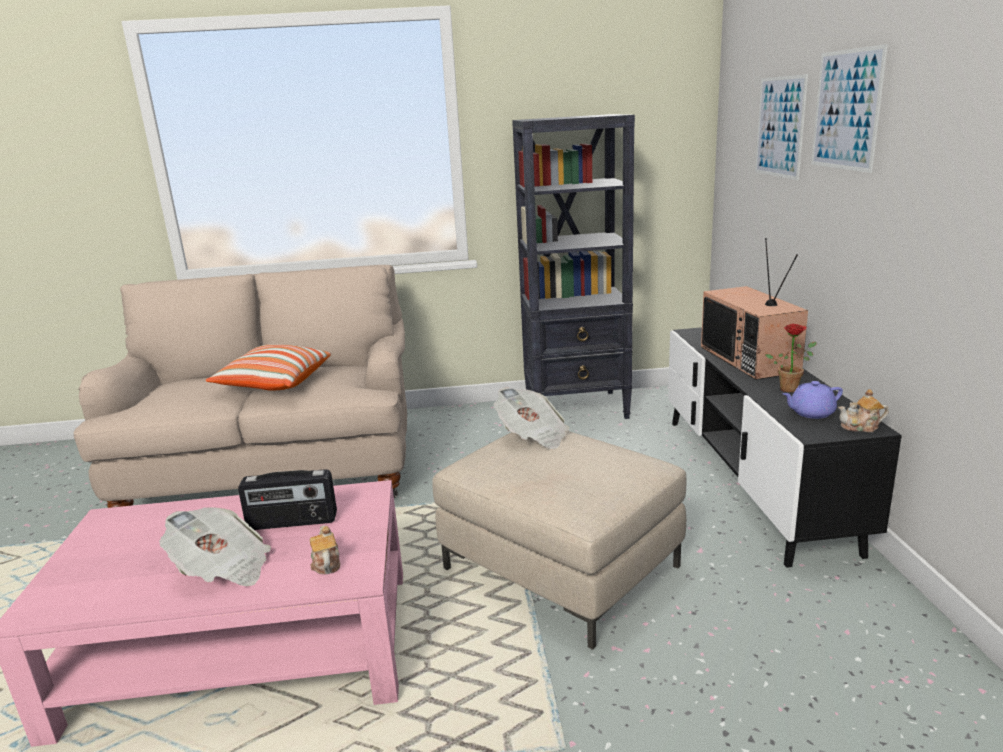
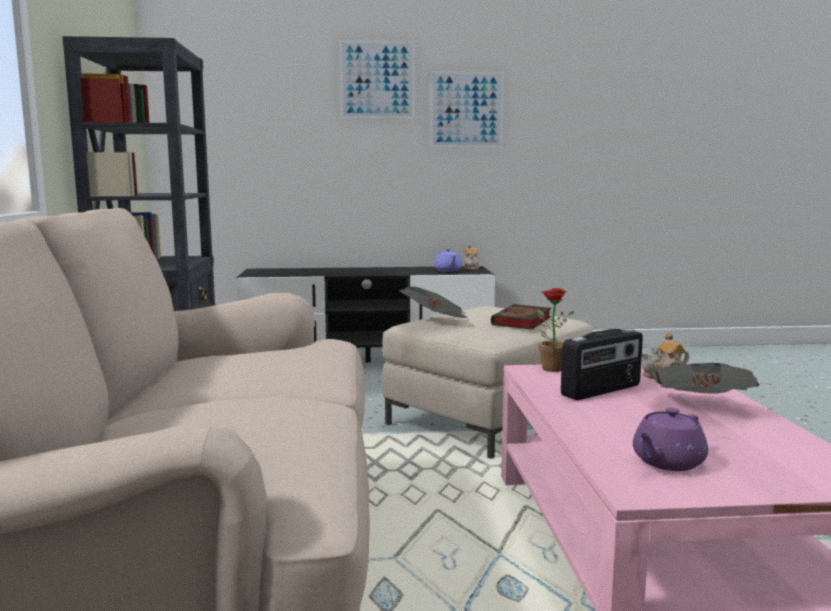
camera: 90 degrees left, 10 degrees down
pillow [206,344,331,391] -> none
radio [238,469,337,530] -> radio turned 60 degrees clockwise [561,329,643,400]
television [701,238,808,380] -> none
picture [755,74,808,180] -> picture moved to [430,71,504,148]
potted plant [765,324,817,392] -> potted plant moved to [537,288,575,372]
none -> book [491,304,551,330]
none -> purple teapot [633,408,708,471]

